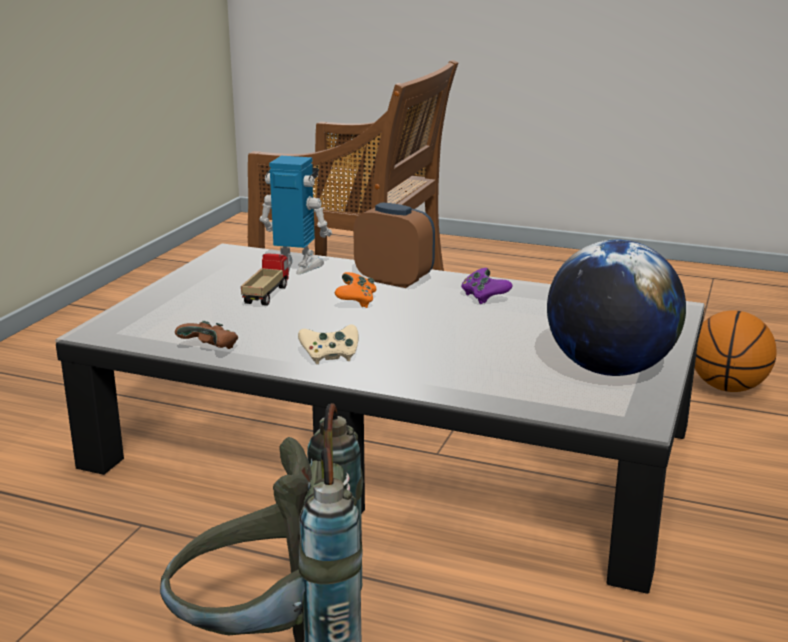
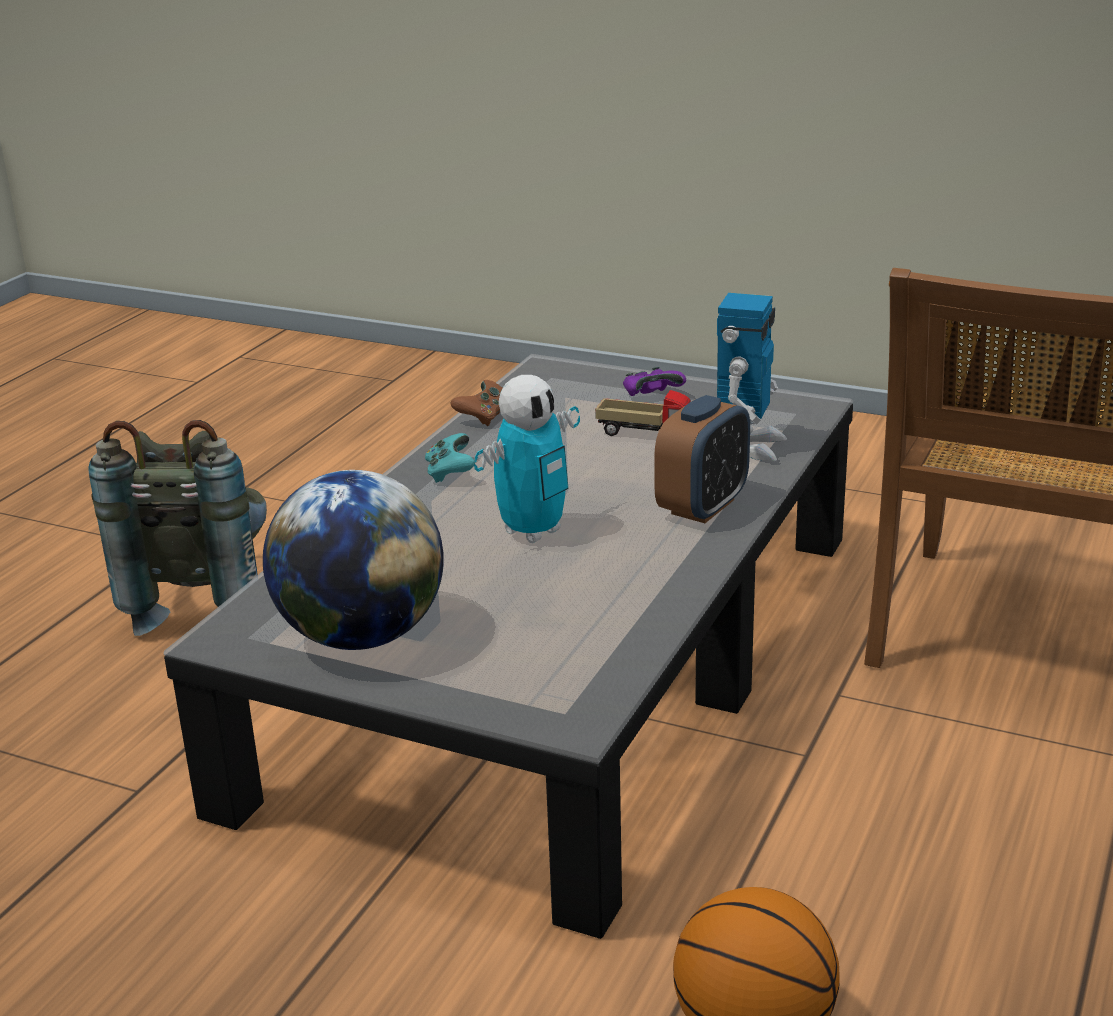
camera: 95 degrees right, 5 degrees up
beige game controller [298,325,359,364] -> turquoise game controller [425,433,475,483]
orange game controller [334,272,376,308] -> none
purple game controller [461,268,513,304] -> purple game controller moved to [623,367,686,396]
none -> toy robot [474,375,580,543]

